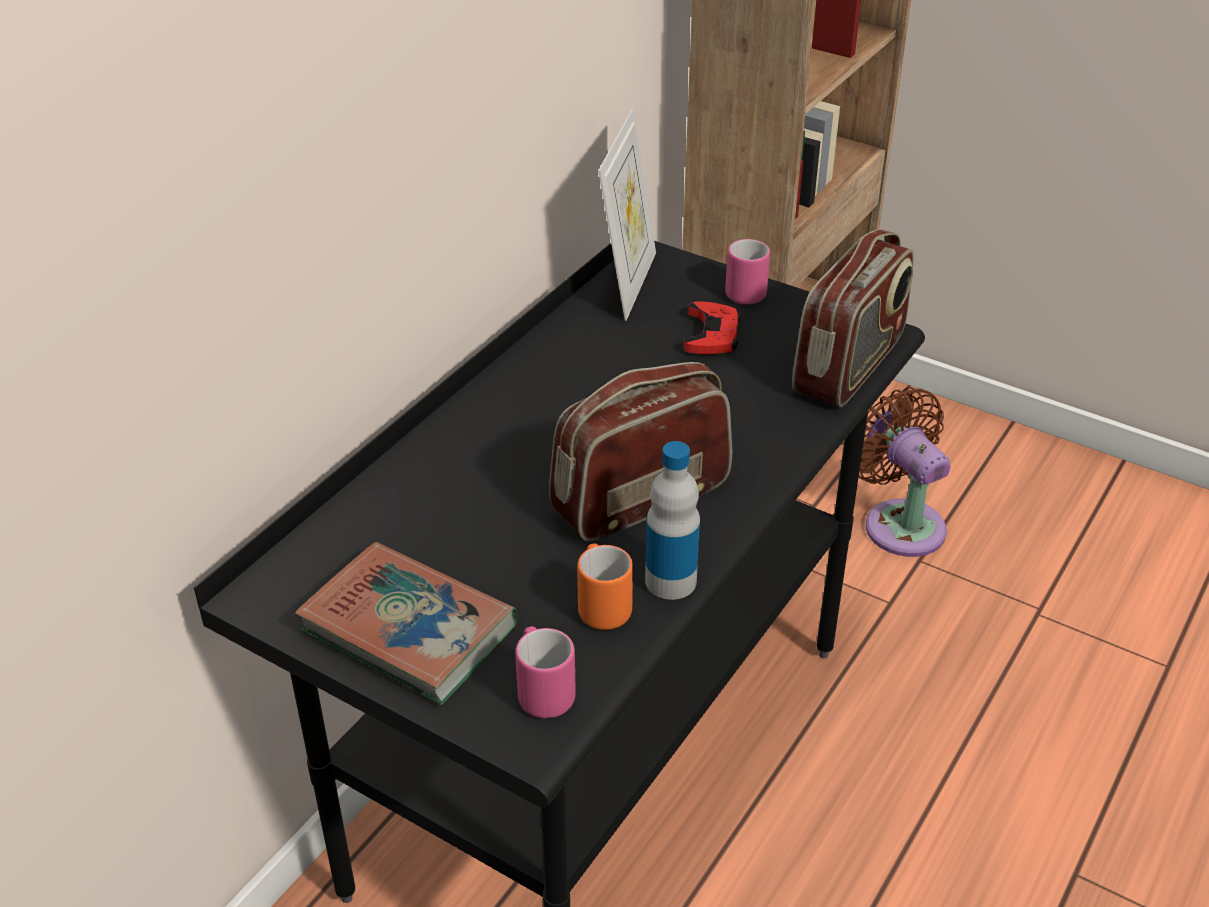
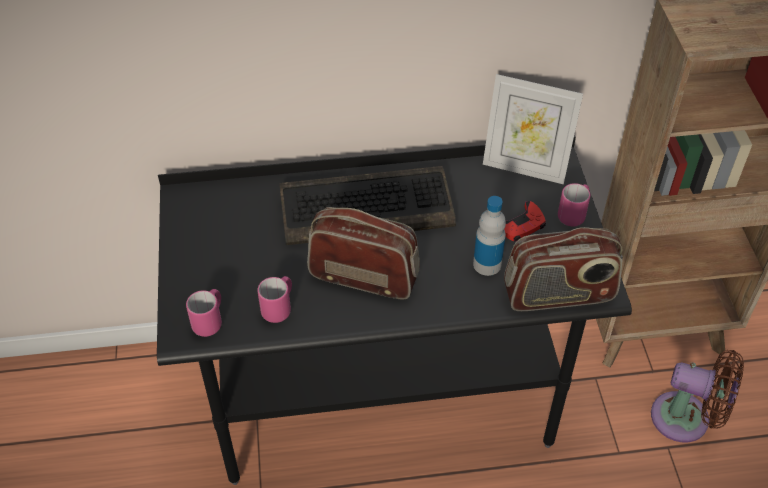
camera: 50 degrees right, 10 degrees up
book [295,542,517,705] -> none
orange mug [577,543,633,630] -> pink mug [257,276,292,323]
picture frame [598,108,656,321] -> picture frame turned 45 degrees clockwise [483,74,583,184]
bottle [645,441,700,600] -> bottle moved to [473,196,506,276]
brown fan [859,387,950,557] -> brown fan turned 90 degrees clockwise [651,350,744,442]
none -> keyboard [279,166,456,245]

